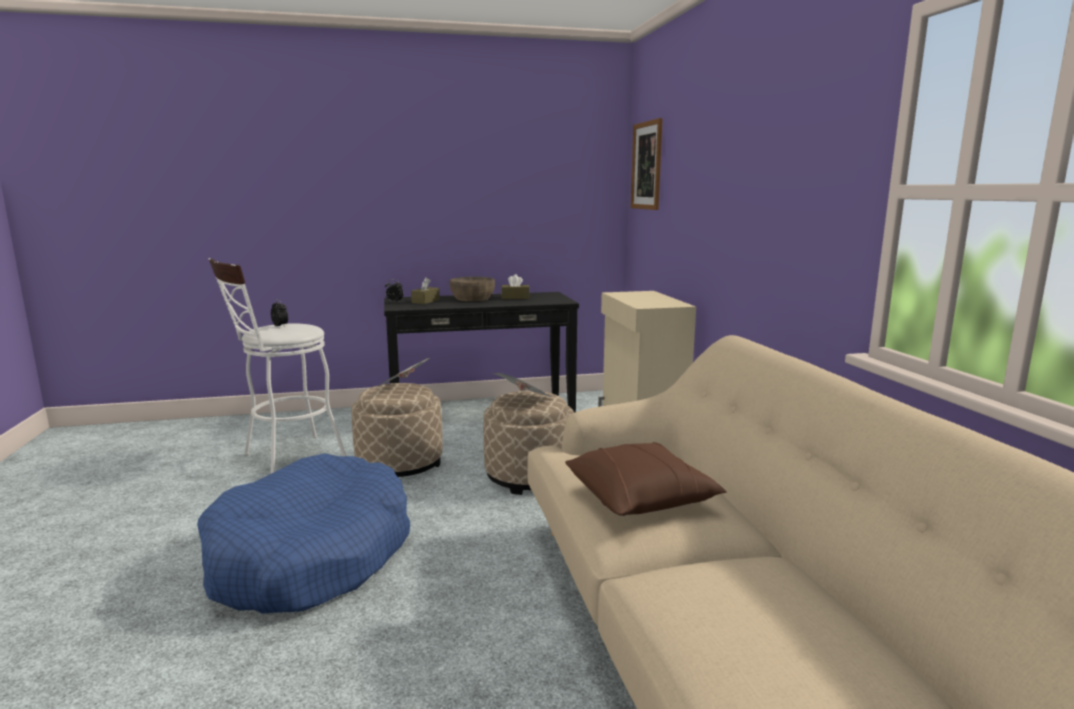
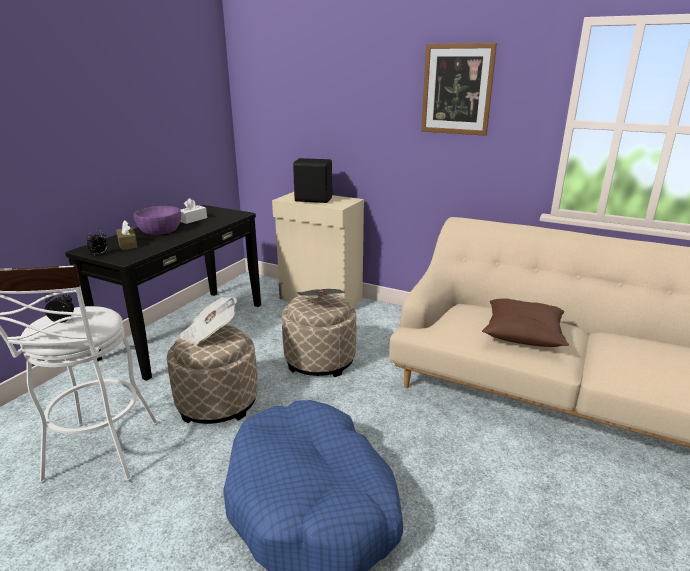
camera: 50 degrees left, 10 degrees up
brown bowl [450,277,495,301] -> purple bowl [134,206,181,235]
brown tissue box [501,274,530,299] -> white tissue box [180,198,207,224]
picture [631,118,663,210] -> picture moved to [421,43,497,136]
none -> black speaker [293,158,332,203]

